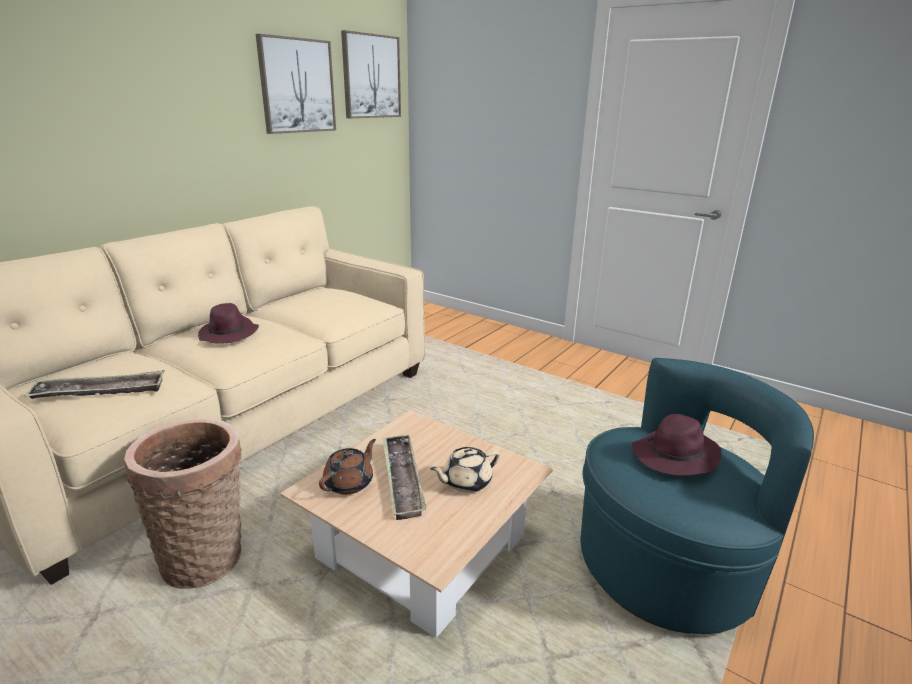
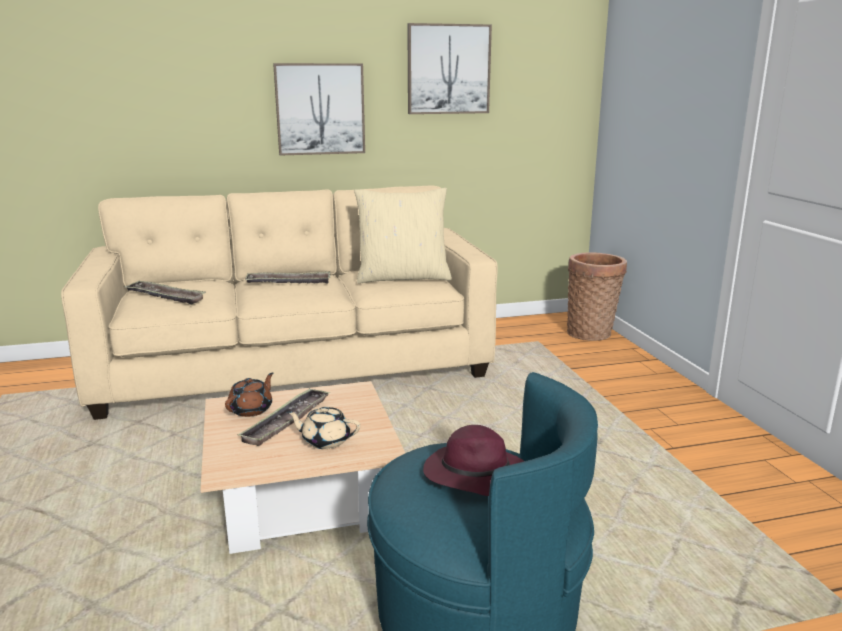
camera: 40 degrees right, 5 degrees down
basket [124,419,242,589] -> basket moved to [567,253,627,341]
purple hat [198,303,259,343] -> tray [245,271,330,284]
brown teapot [319,439,376,495] -> brown teapot turned 45 degrees counterclockwise [225,372,273,417]
picture [341,30,401,118] -> picture moved to [273,63,365,156]
none -> beige pillow [354,188,452,284]

